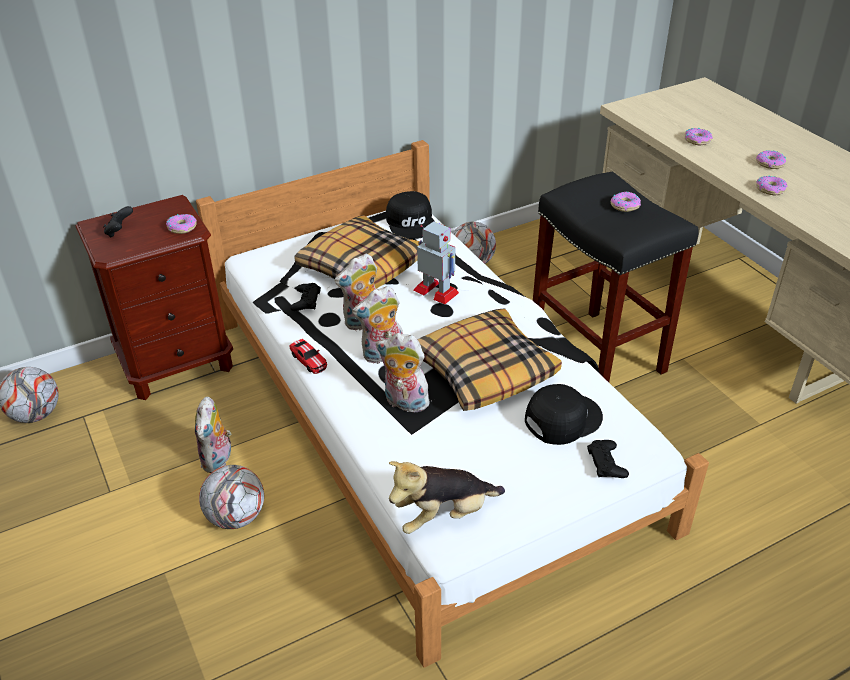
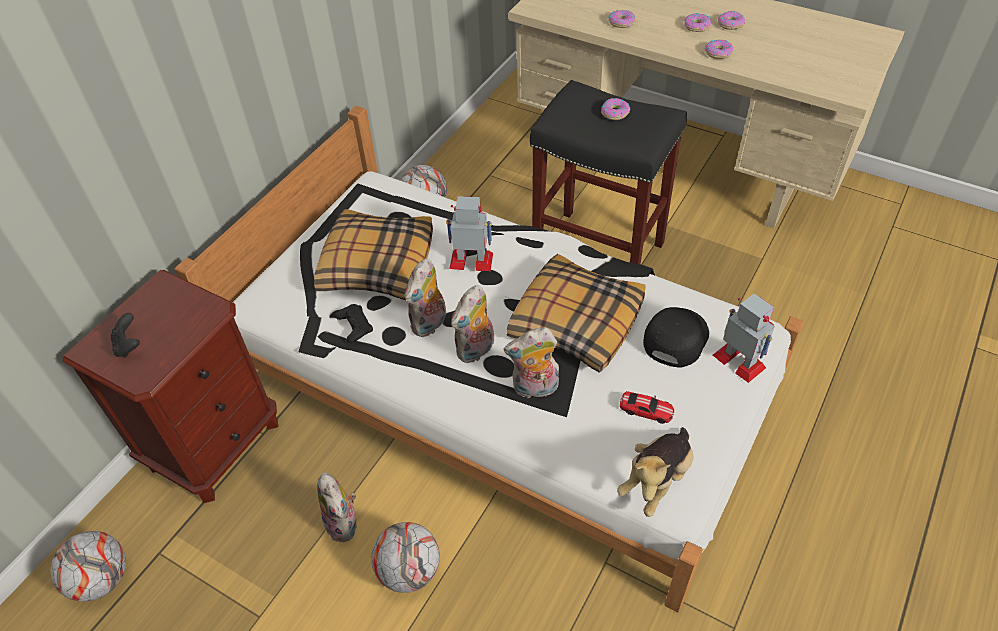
camera: 30 degrees left, 10 degrees up
donut [166,214,197,234] -> donut moved to [718,11,745,30]
toy car [289,339,327,374] -> toy car moved to [620,391,674,424]
black cap [386,191,435,239] -> none
black game controller [587,440,629,478] -> toy robot [713,293,775,383]

